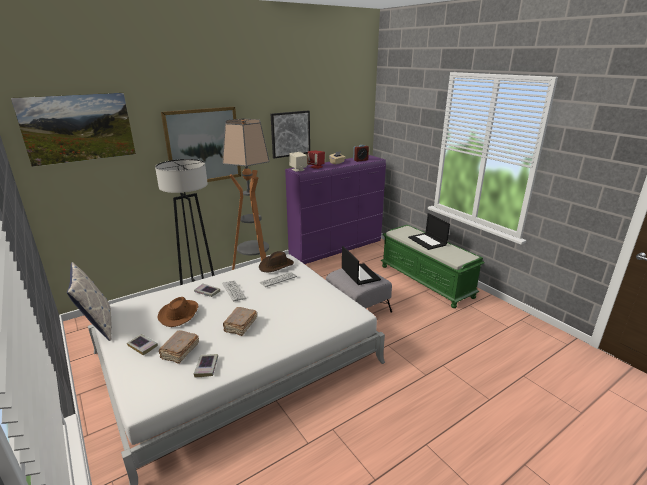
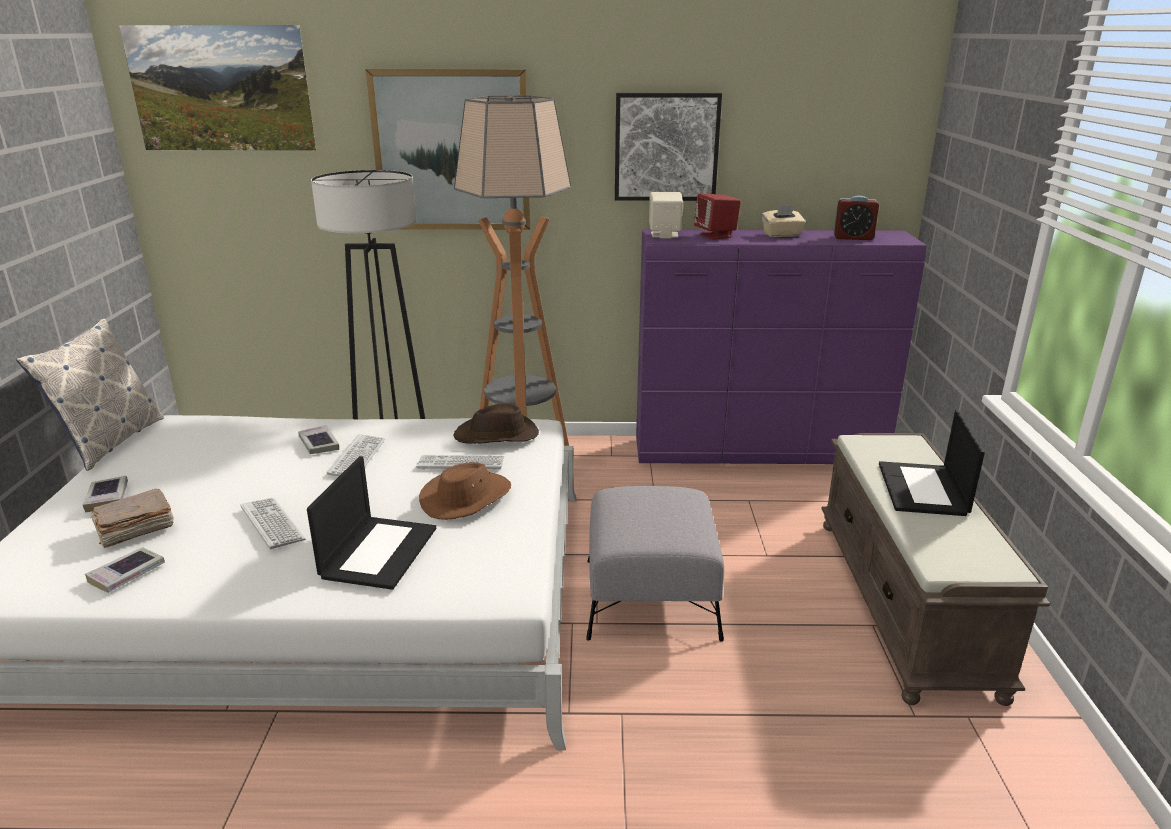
camera: 35 degrees right, 0 degrees up
brown hat [157,297,199,327] -> brown hat moved to [419,462,511,520]
brown book [223,307,257,336] -> keyboard [240,498,305,549]
laptop [342,246,381,285] -> laptop moved to [307,456,436,590]
green bench [381,225,485,308] -> brown bench [821,433,1050,706]

